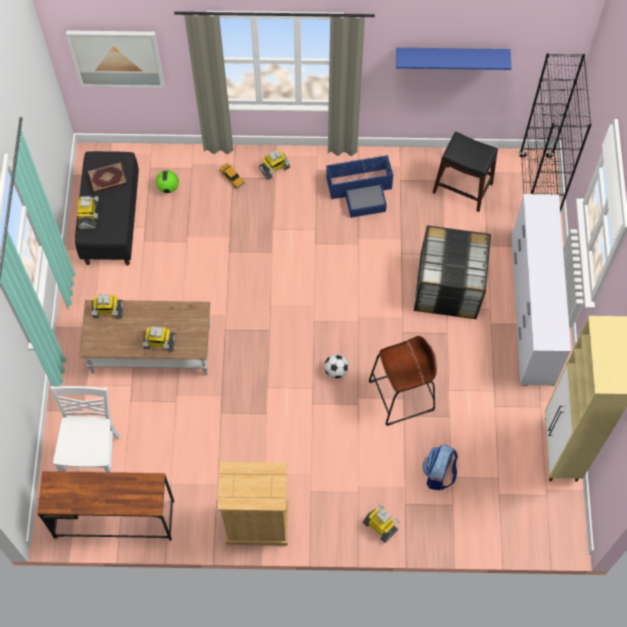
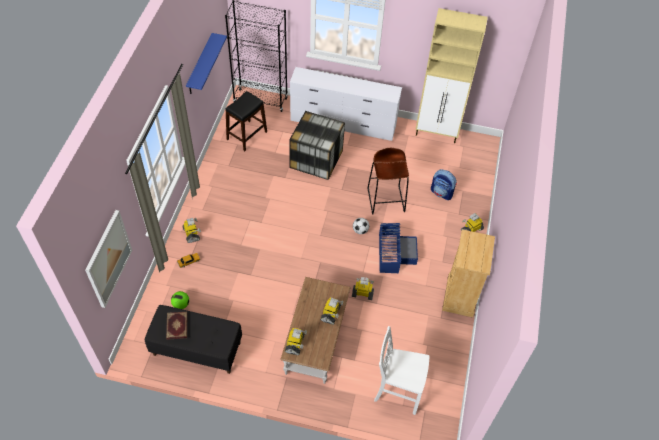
camera: 80 degrees left, 10 degrees down
brown desk [37,471,174,541] -> none
toy robot [77,196,98,229] -> toy robot moved to [352,277,374,300]
blue storage box [326,154,393,218] -> blue storage box moved to [379,223,418,273]

